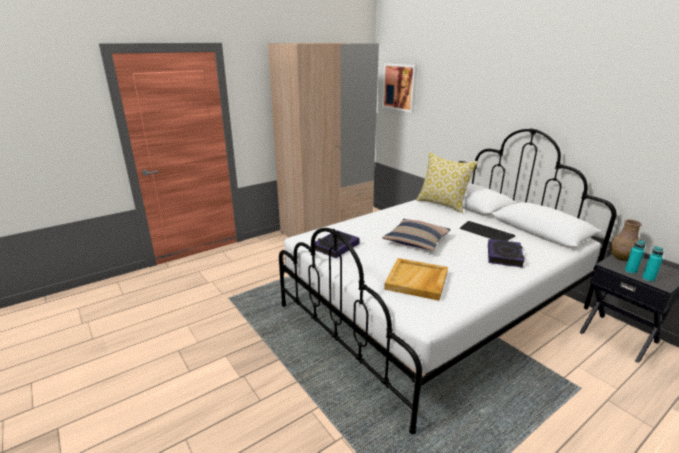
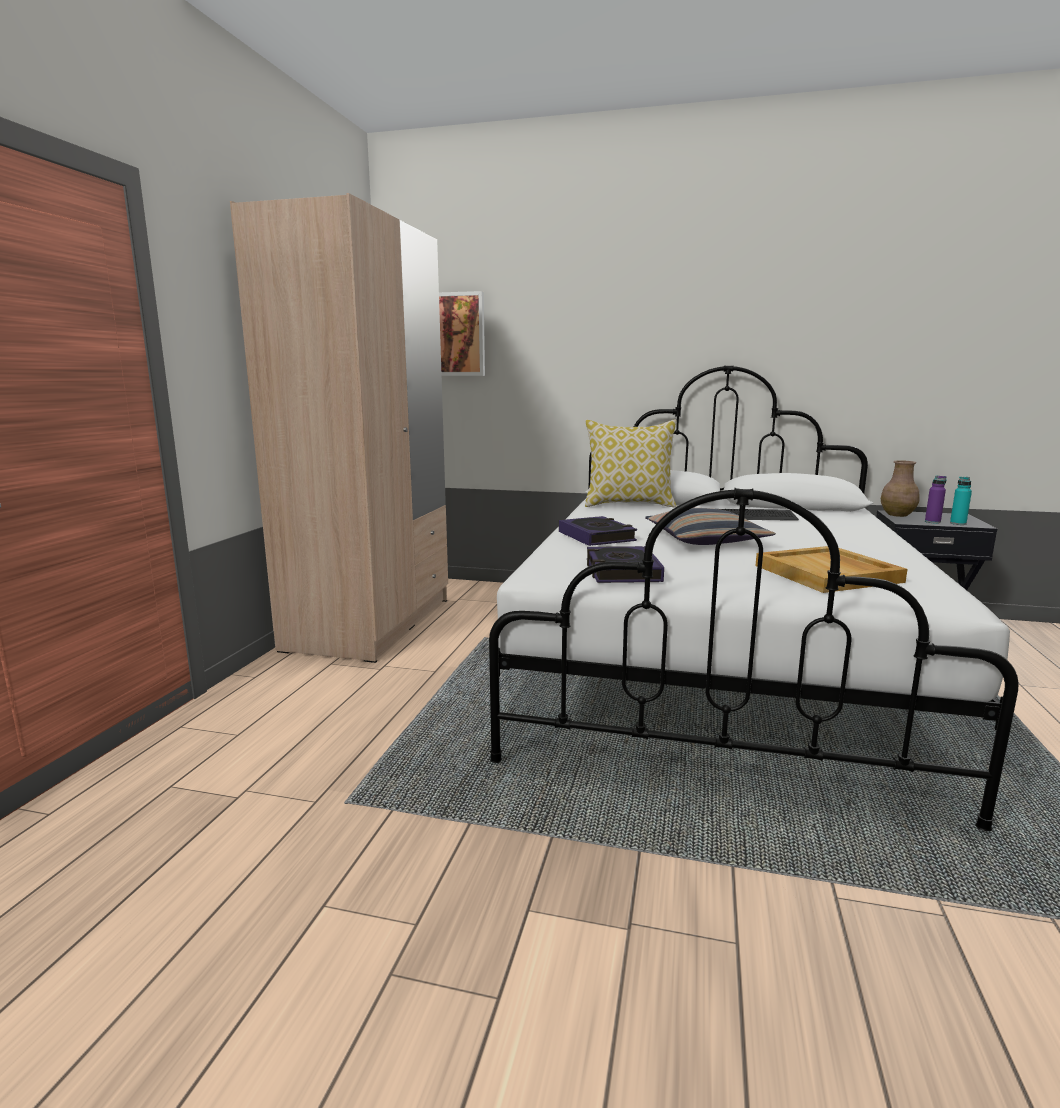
camera: 40 degrees left, 10 degrees down
book [488,239,525,268] -> book moved to [559,516,637,546]
turquoise bottle [625,240,646,274] -> purple bottle [925,475,946,524]

